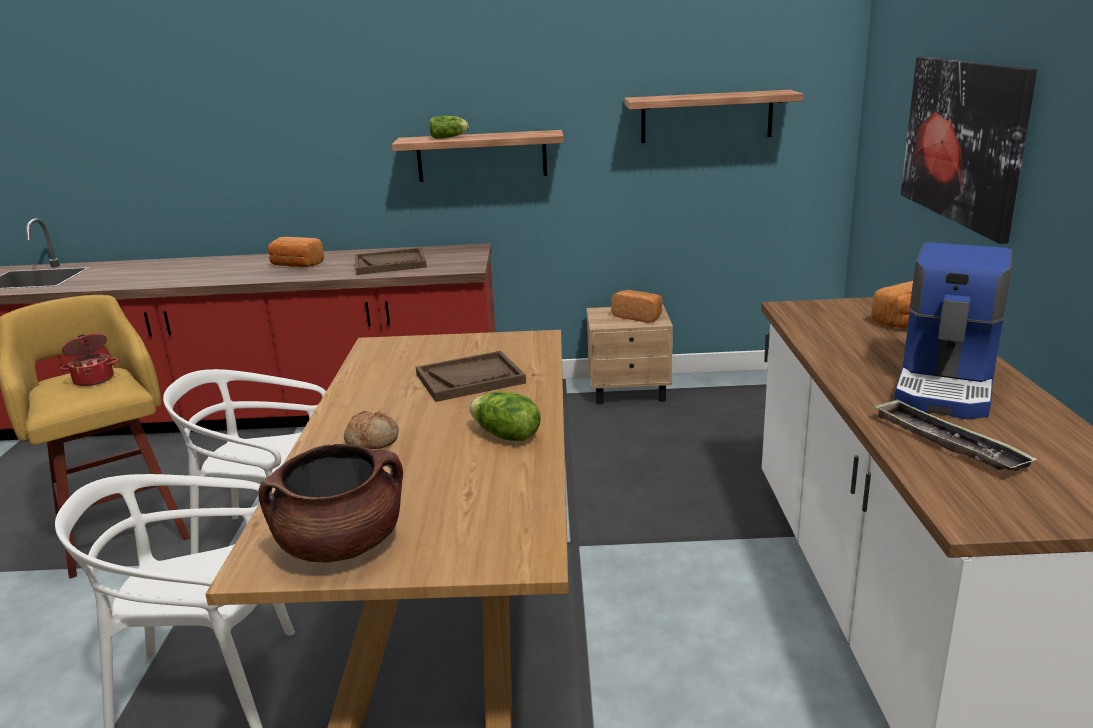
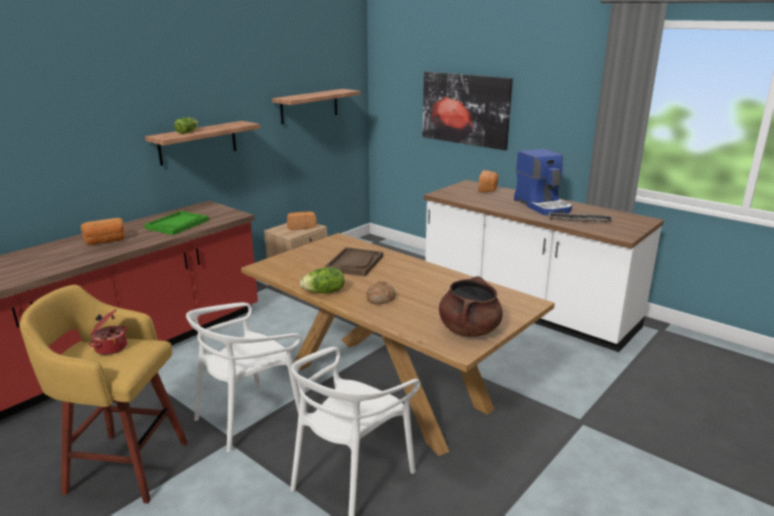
camera: 50 degrees left, 0 degrees up
brown tray [354,248,427,275] -> green tray [144,211,209,235]
lettuce [469,391,541,441] -> lettuce moved to [300,267,344,294]

